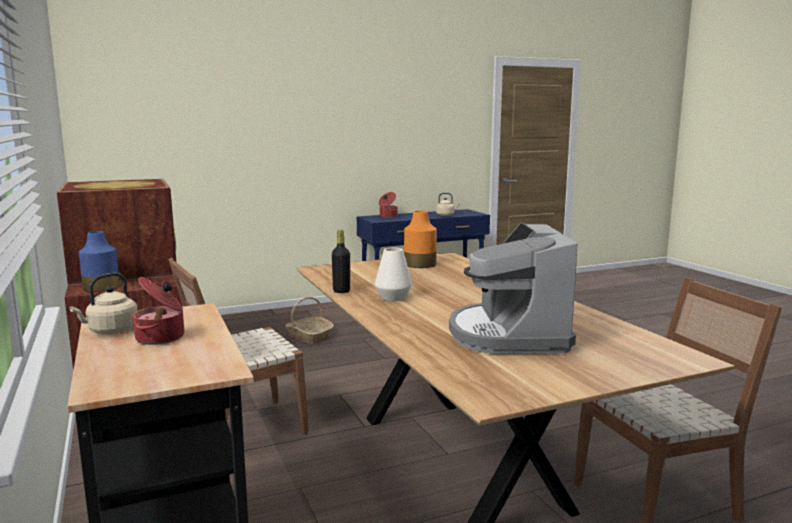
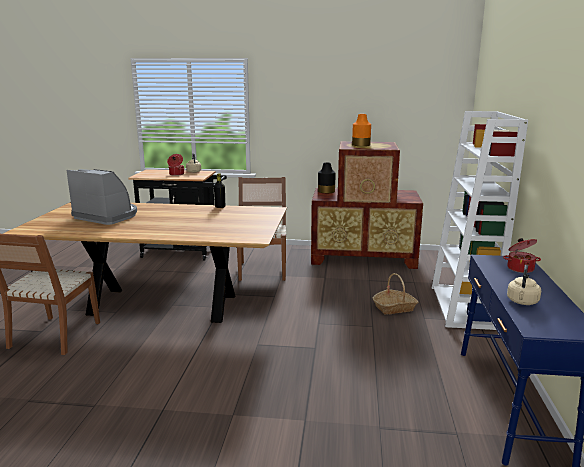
camera: 120 degrees right, 5 degrees up
blue vase [79,231,120,292] -> black vase [318,162,336,193]
white vase [375,248,412,301] -> none
orange vase [404,210,437,268] -> orange vase moved to [352,114,371,146]
none -> white bookcase [432,111,528,330]

